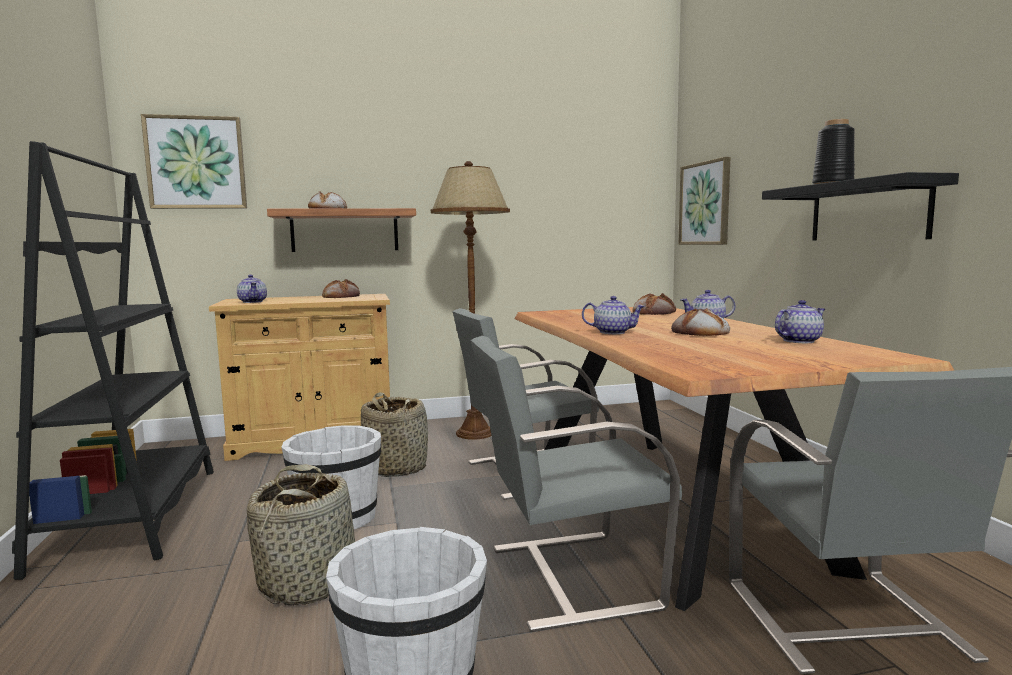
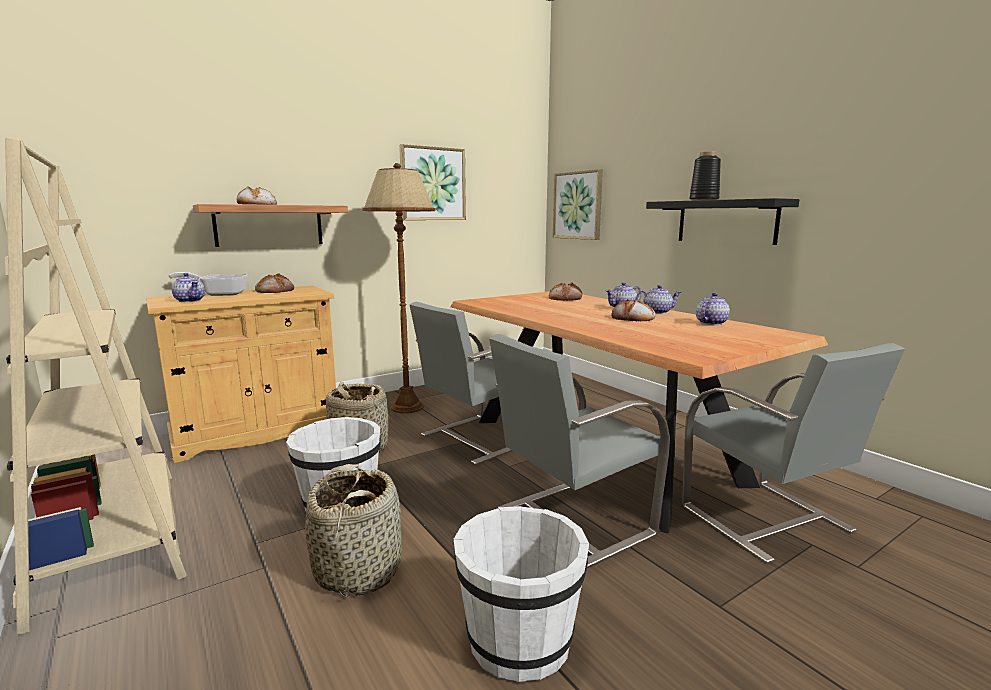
camera: 20 degrees left, 5 degrees up
black bookcase [12,141,214,580] -> beige bookcase [5,137,186,635]
picture [141,114,247,209] -> picture moved to [399,144,466,220]
teapot [582,296,645,334] -> teapot moved to [635,285,682,314]
none -> frying pan [169,272,248,296]

